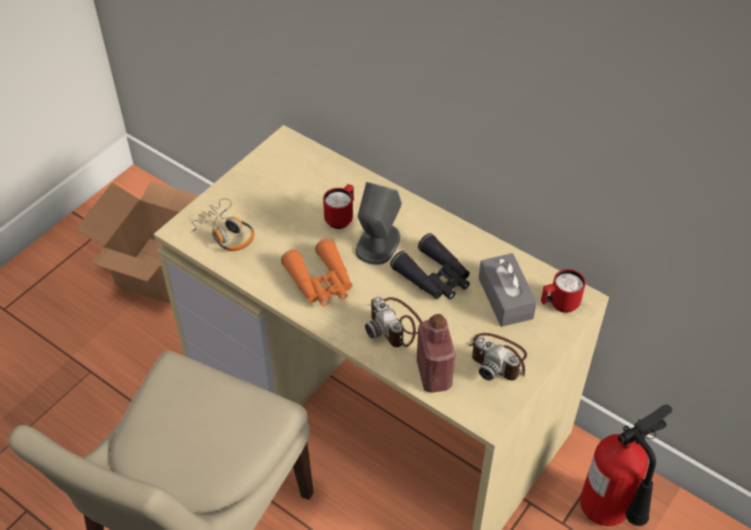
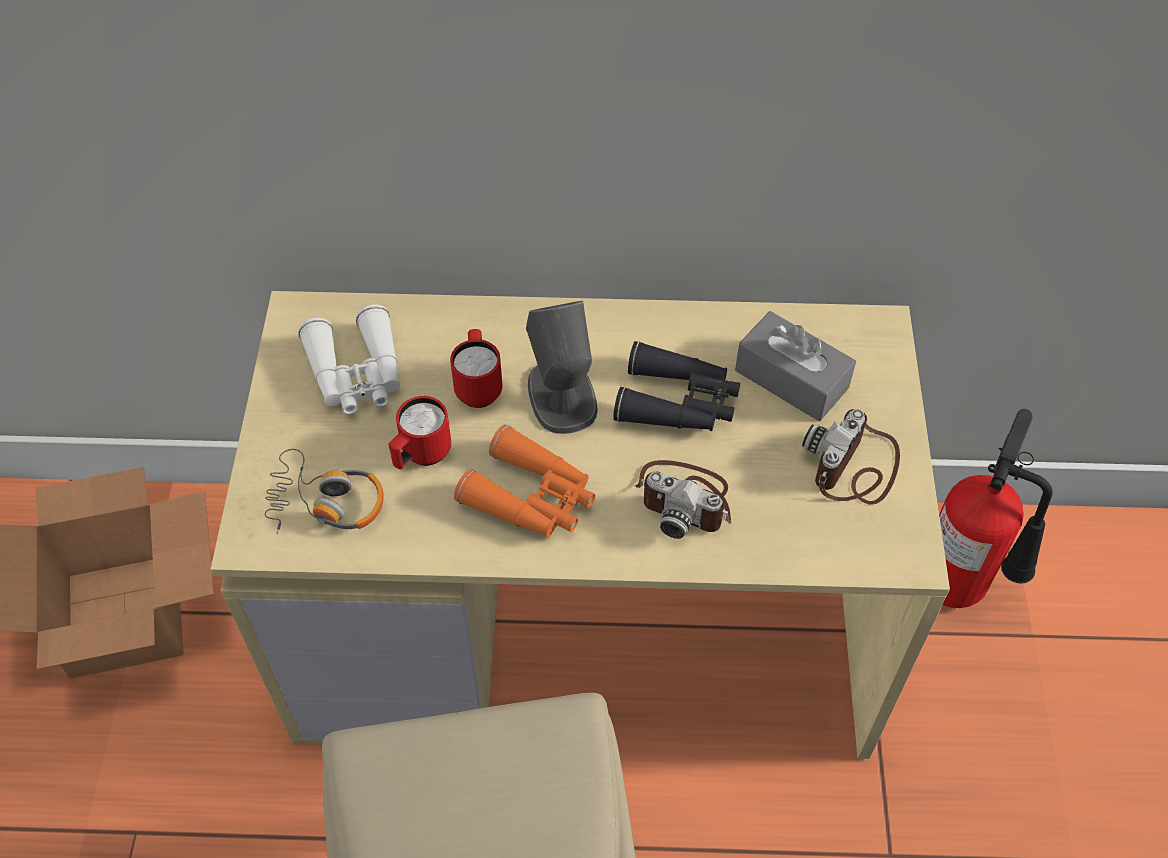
camera: 35 degrees left, 5 degrees up
red bottle [417,314,456,393] -> none
camera [470,333,527,381] -> camera turned 120 degrees clockwise [802,409,900,505]
red mug [541,269,586,313] -> red mug moved to [388,396,451,469]
none -> white binoculars [298,304,400,414]

